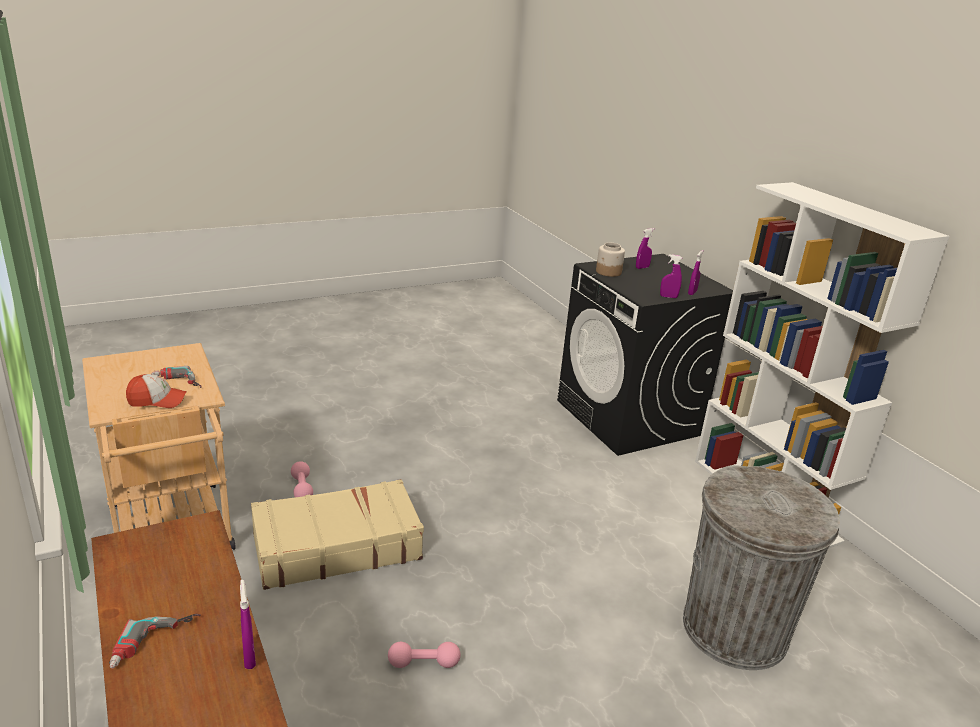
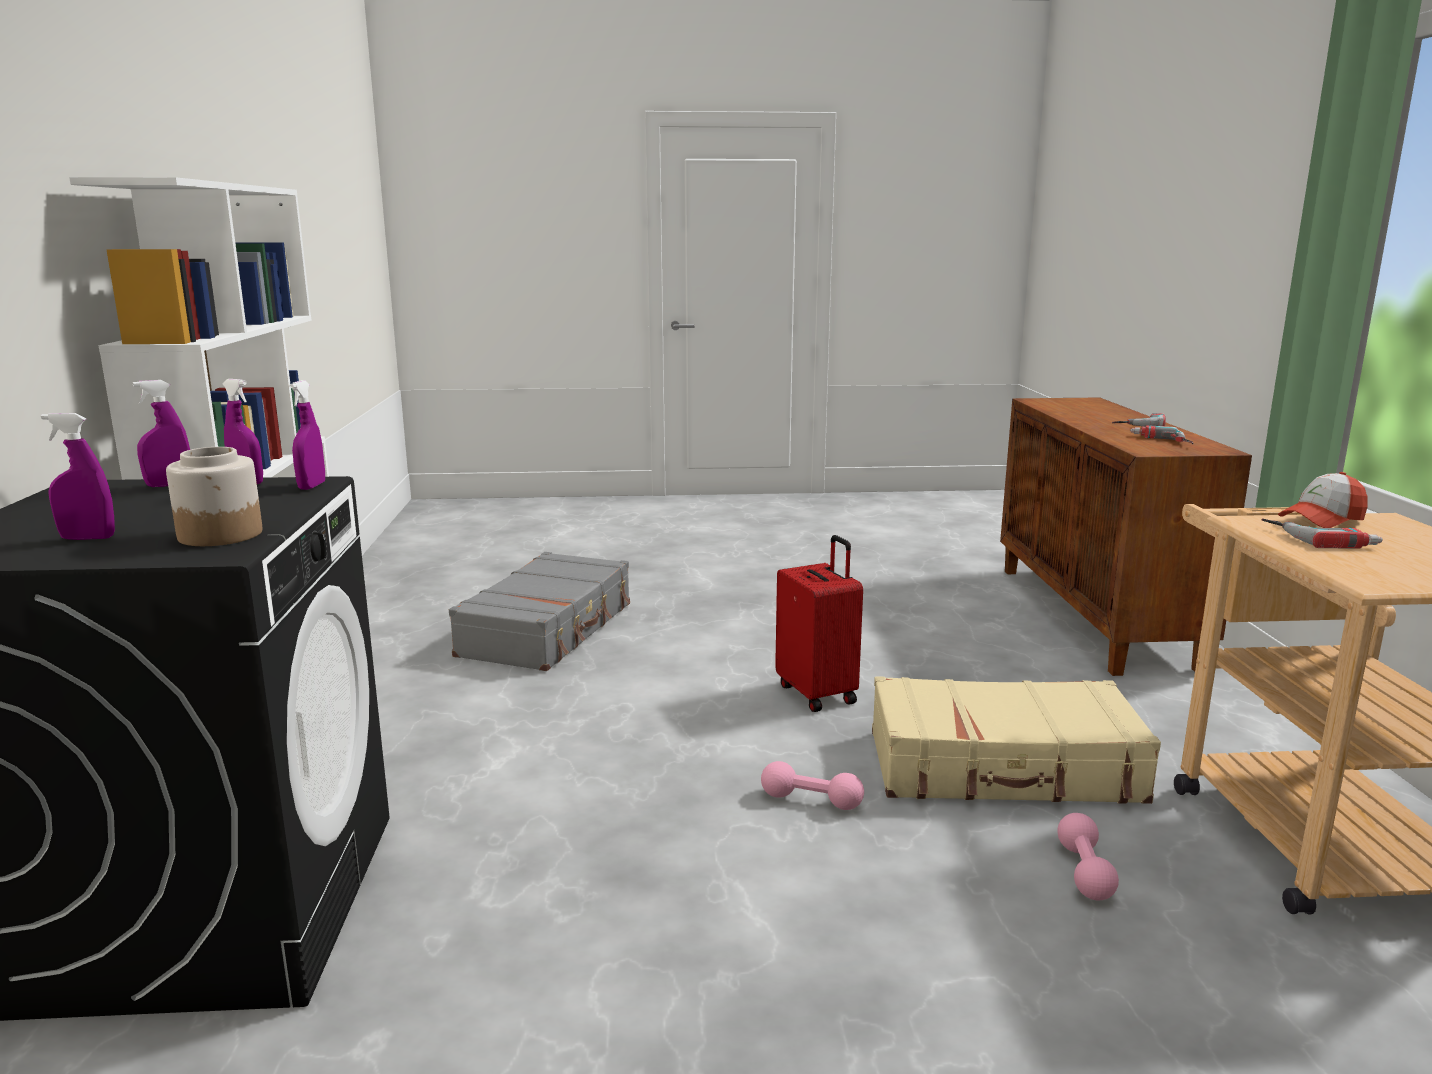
camera: 155 degrees left, 10 degrees down
cap [126,374,187,408] -> cap turned 45 degrees counterclockwise [1278,472,1368,528]
purple spray bottle [240,580,256,669] -> purple spray bottle moved to [289,380,325,490]
pink dumbbell [388,642,461,668] -> pink dumbbell moved to [761,761,864,810]
grey trash can [683,465,840,670] -> grey suitcase [449,552,630,671]
none -> red suitcase [775,535,863,712]
none -> power drill [1130,425,1193,444]

